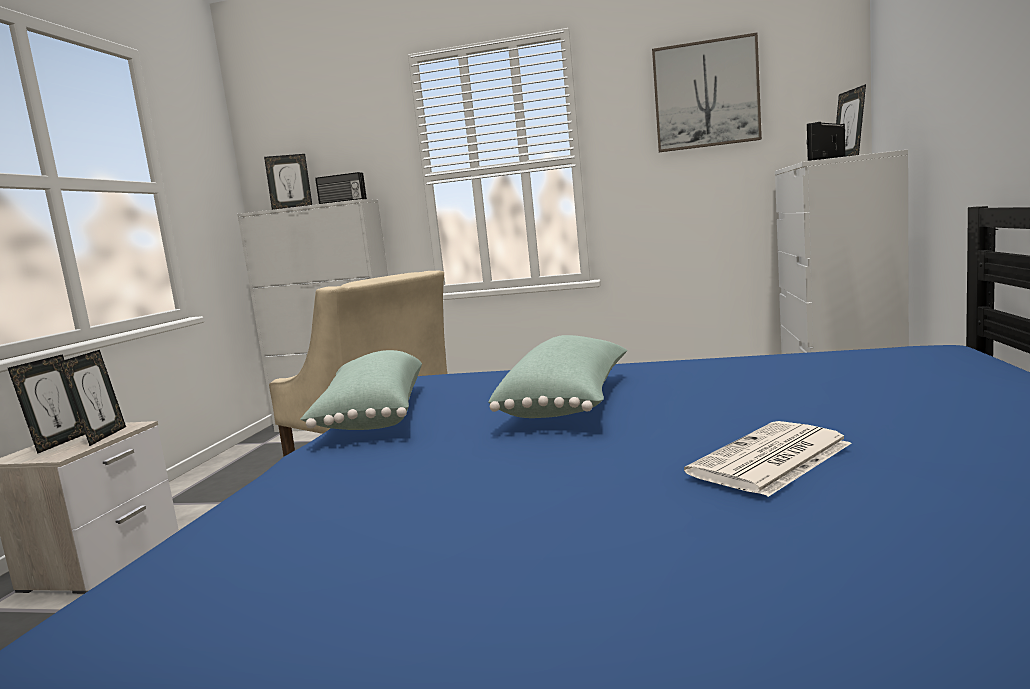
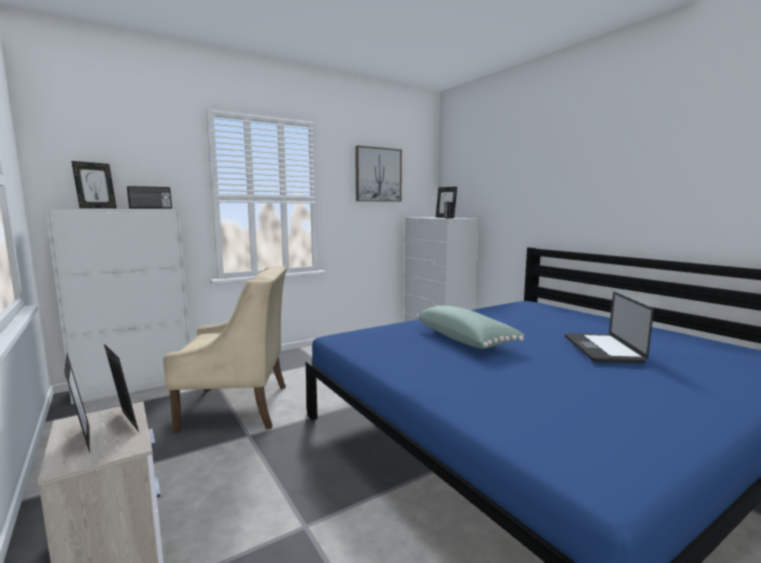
camera: 45 degrees left, 0 degrees up
green pillow [300,350,422,430] -> none
newspaper [684,421,852,497] -> laptop [565,292,654,363]

